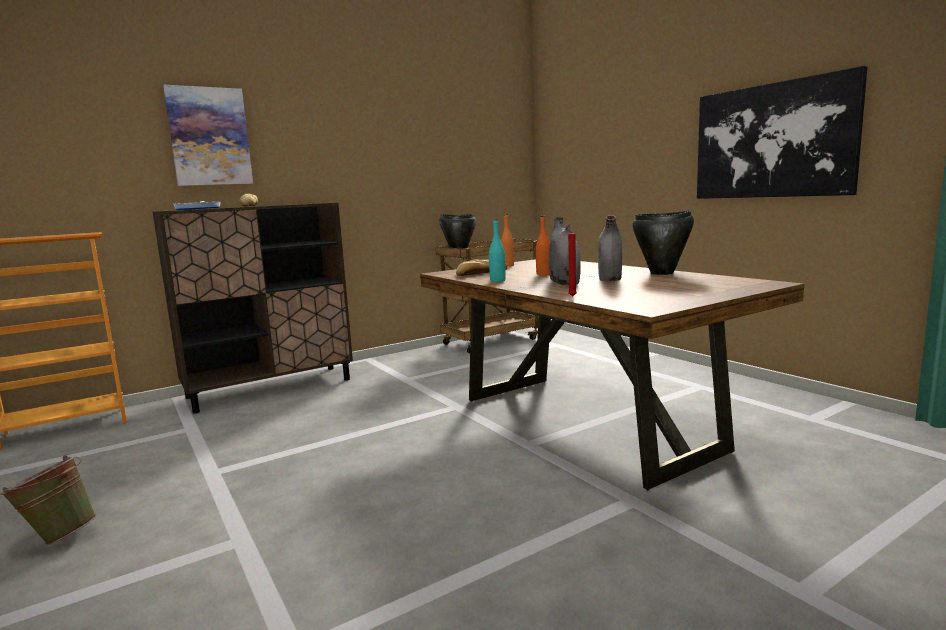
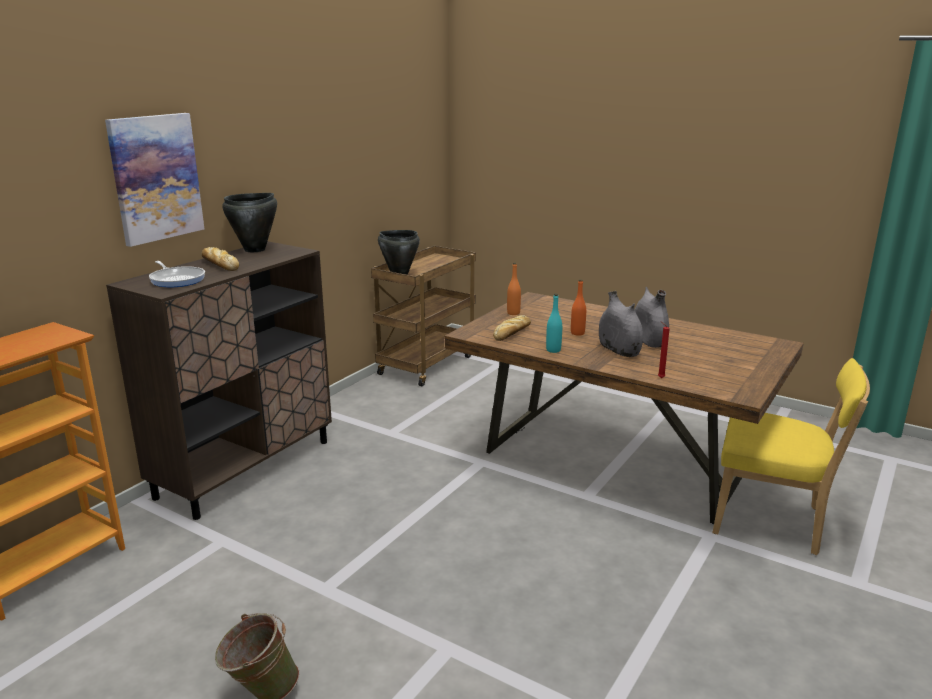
camera: 25 degrees left, 10 degrees up
black cooking pot [632,210,694,275] -> black cooking pot moved to [222,193,277,252]
picture [697,66,867,199] -> none
none -> yellow chair [713,358,870,555]

